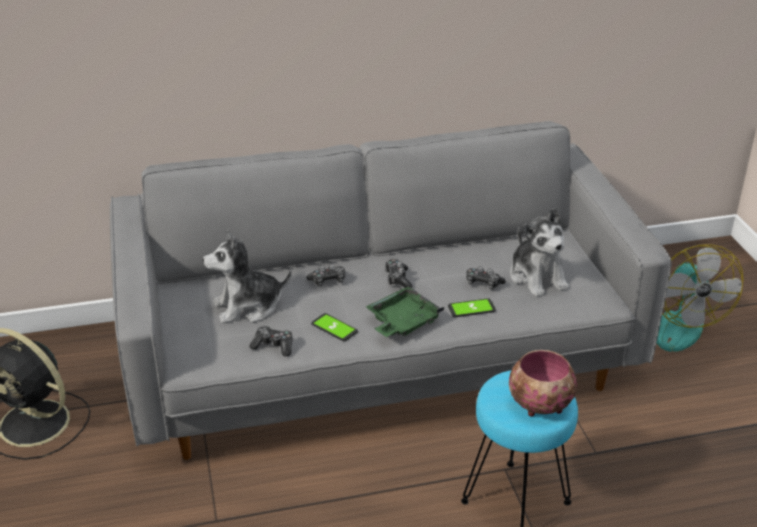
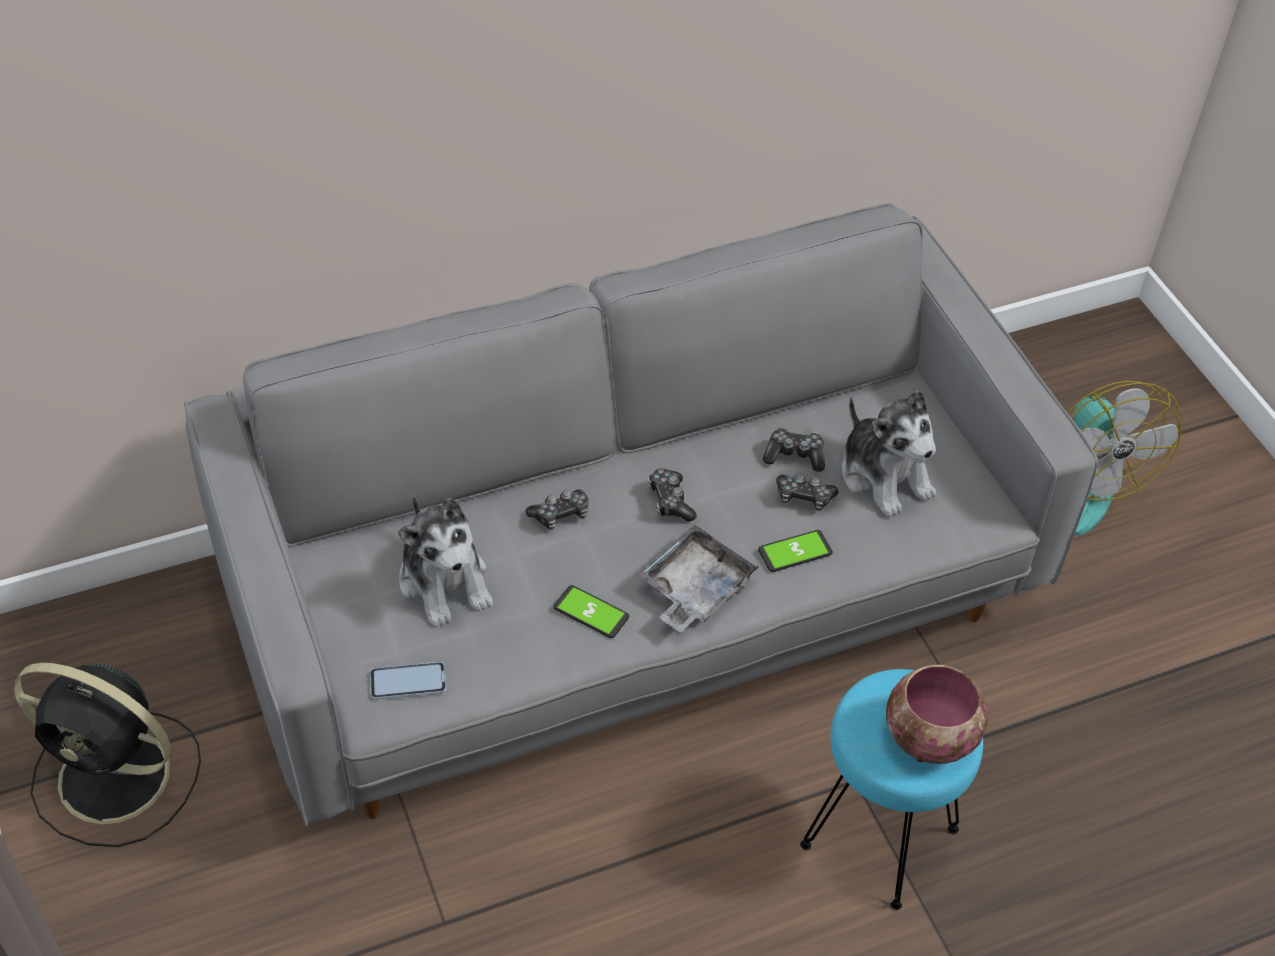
camera: 10 degrees left, 15 degrees up
plush toy [203,230,292,324] -> plush toy turned 90 degrees counterclockwise [398,496,493,628]
game controller [250,326,292,356] -> game controller moved to [763,427,825,472]
green tray [366,286,444,337] -> grey tray [637,524,760,633]
none -> phone [370,662,446,700]

